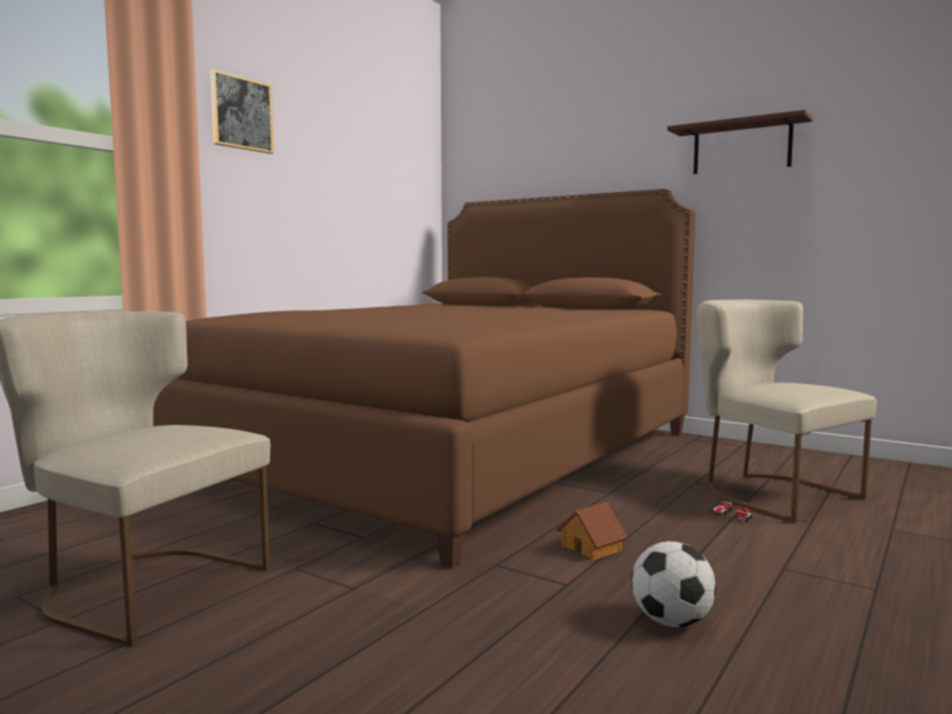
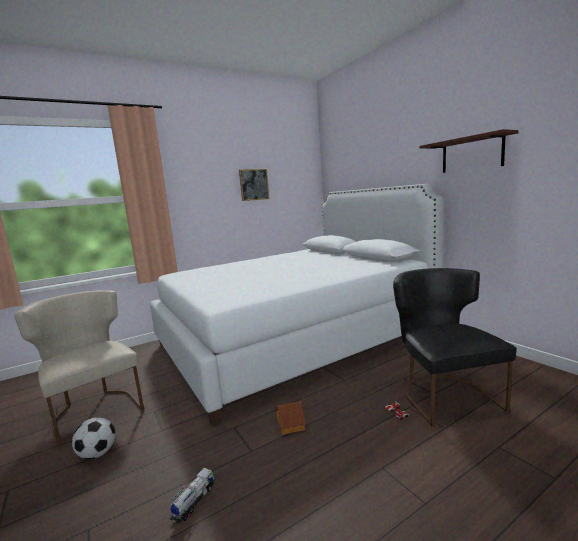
camera: 25 degrees right, 5 degrees up
brown bed [153,189,695,568] -> white bed [150,184,444,426]
picture [210,69,274,154] -> picture moved to [239,169,269,201]
football [632,541,716,627] -> football moved to [72,417,115,459]
beige chair [696,300,877,523] -> black chair [393,268,517,427]
none -> toy truck [170,468,214,523]

